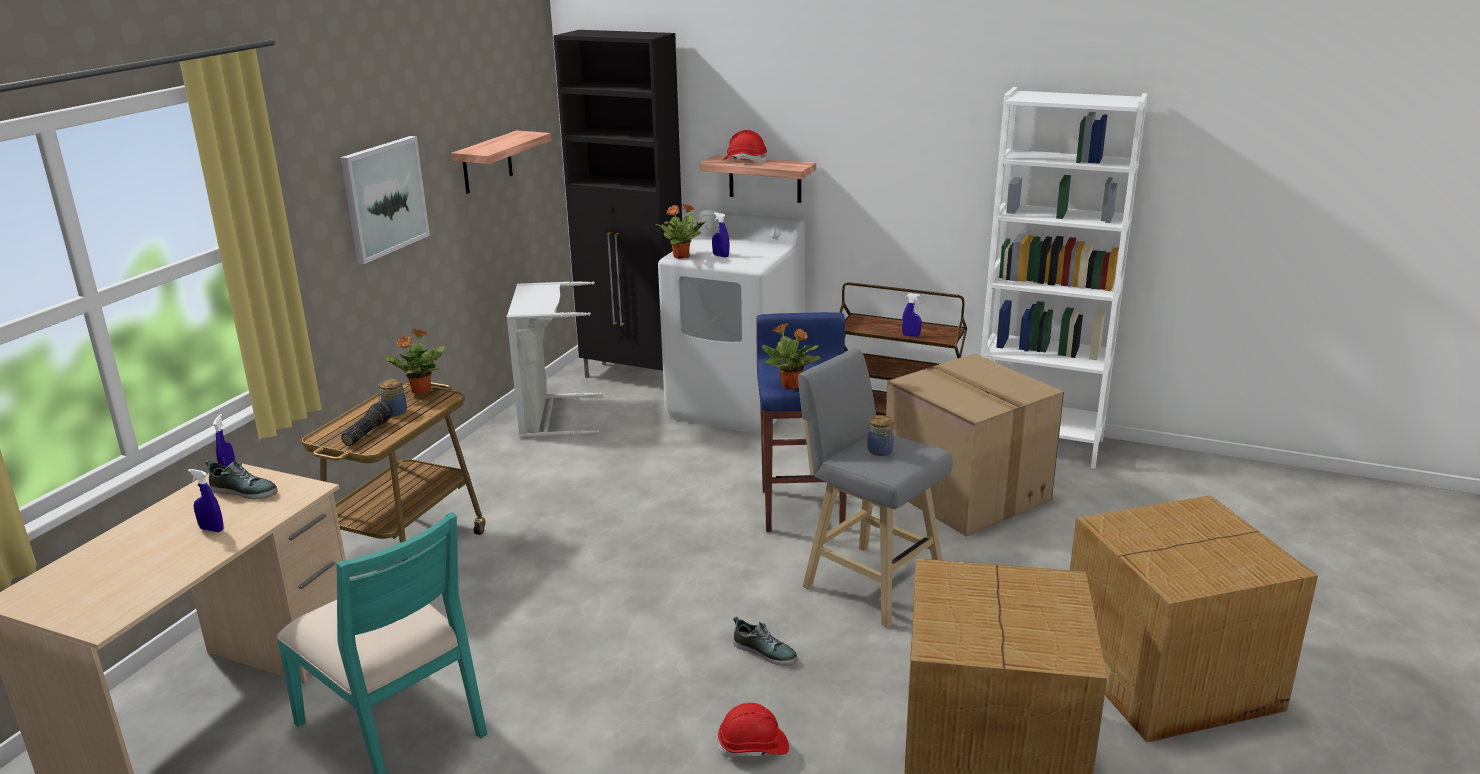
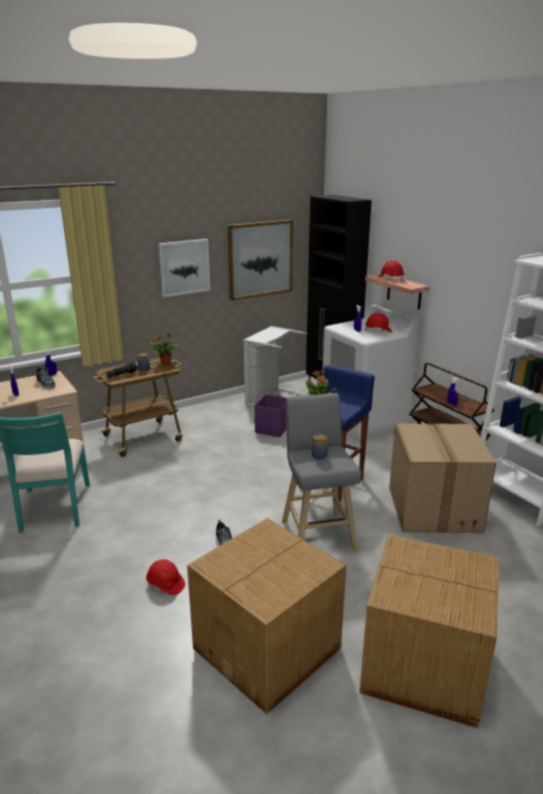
camera: 35 degrees right, 0 degrees up
shelf [451,130,551,194] -> picture [228,220,293,301]
potted plant [655,204,706,259] -> none
none -> purple storage box [254,394,286,437]
none -> red hard hat [365,313,392,332]

